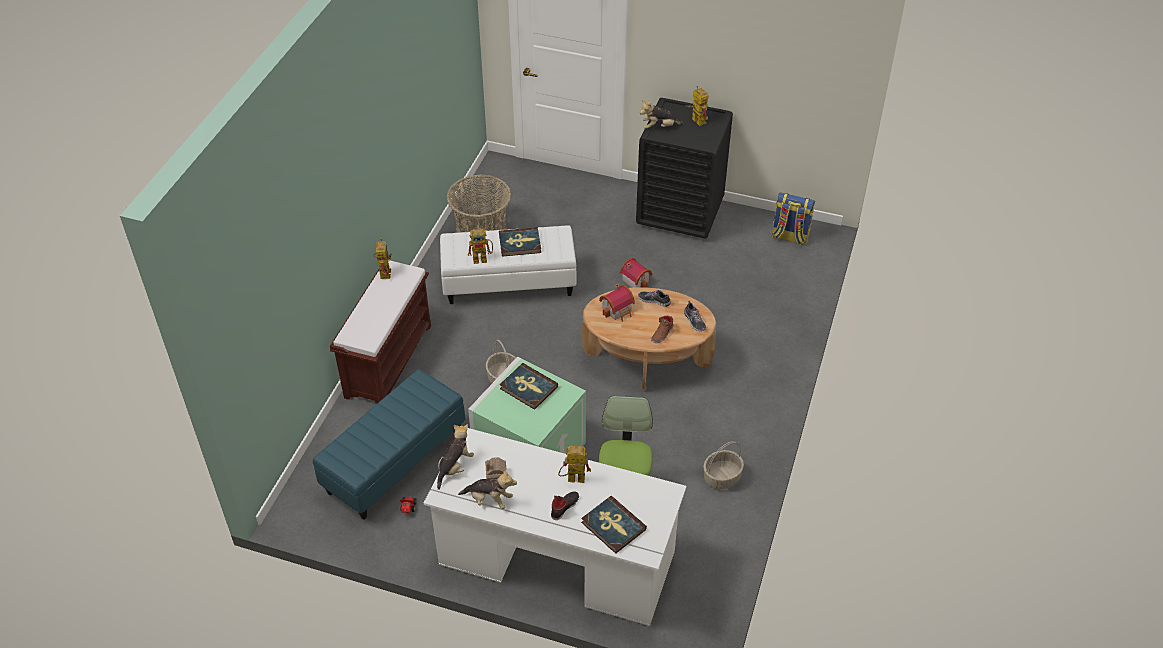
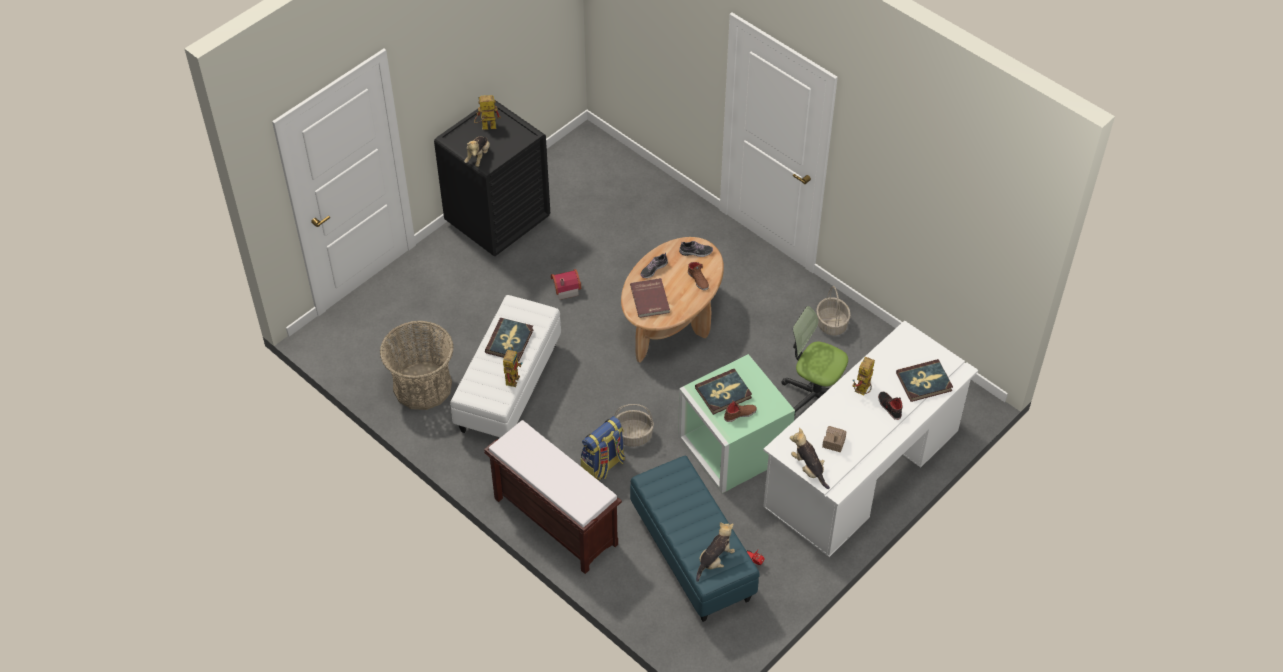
camera: 65 degrees left, 5 degrees up
toy robot [373,238,392,279] -> none
plush toy [458,469,517,509] -> plush toy moved to [696,522,735,582]
toy house [599,284,635,322] -> red book [630,278,670,318]
backpack [771,192,815,245] -> backpack moved to [581,416,625,481]
none -> brown shoe [724,401,757,422]

